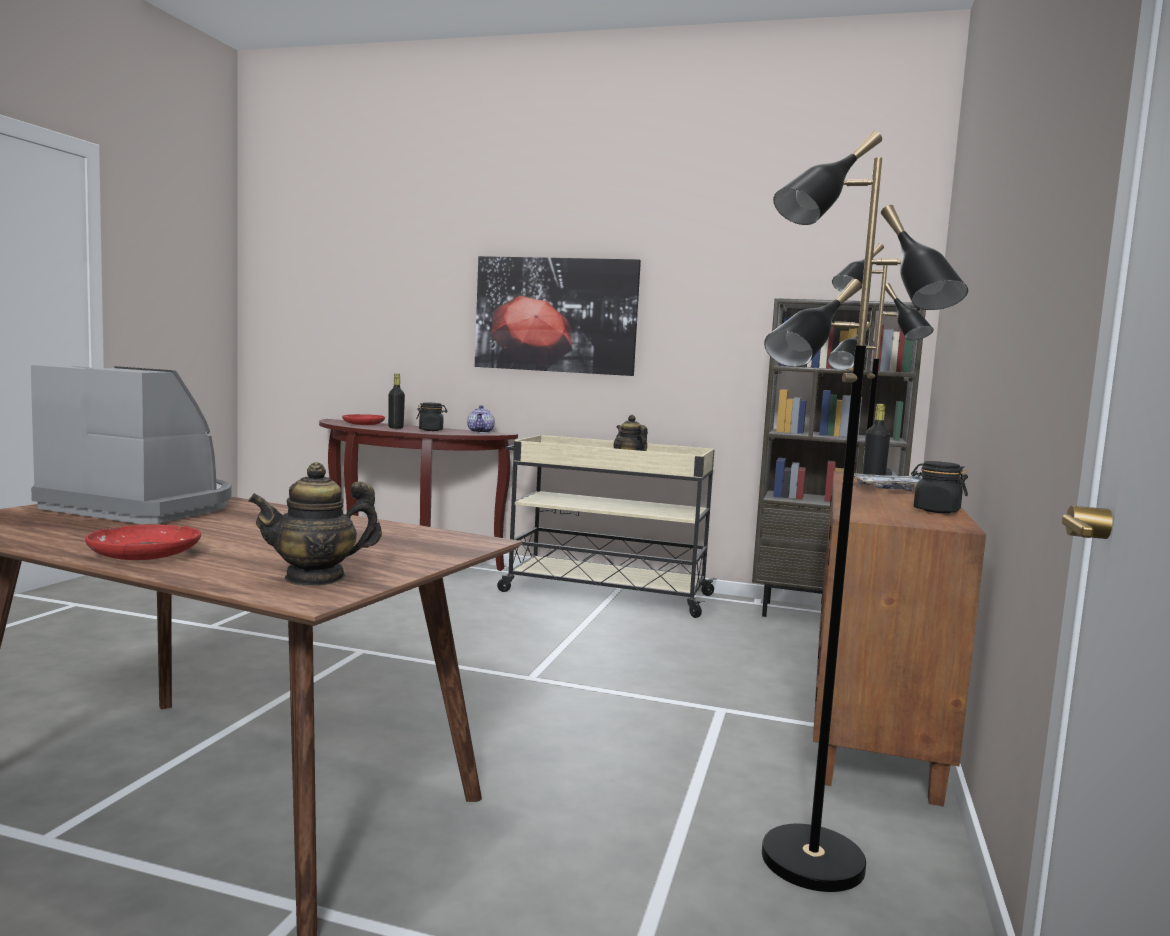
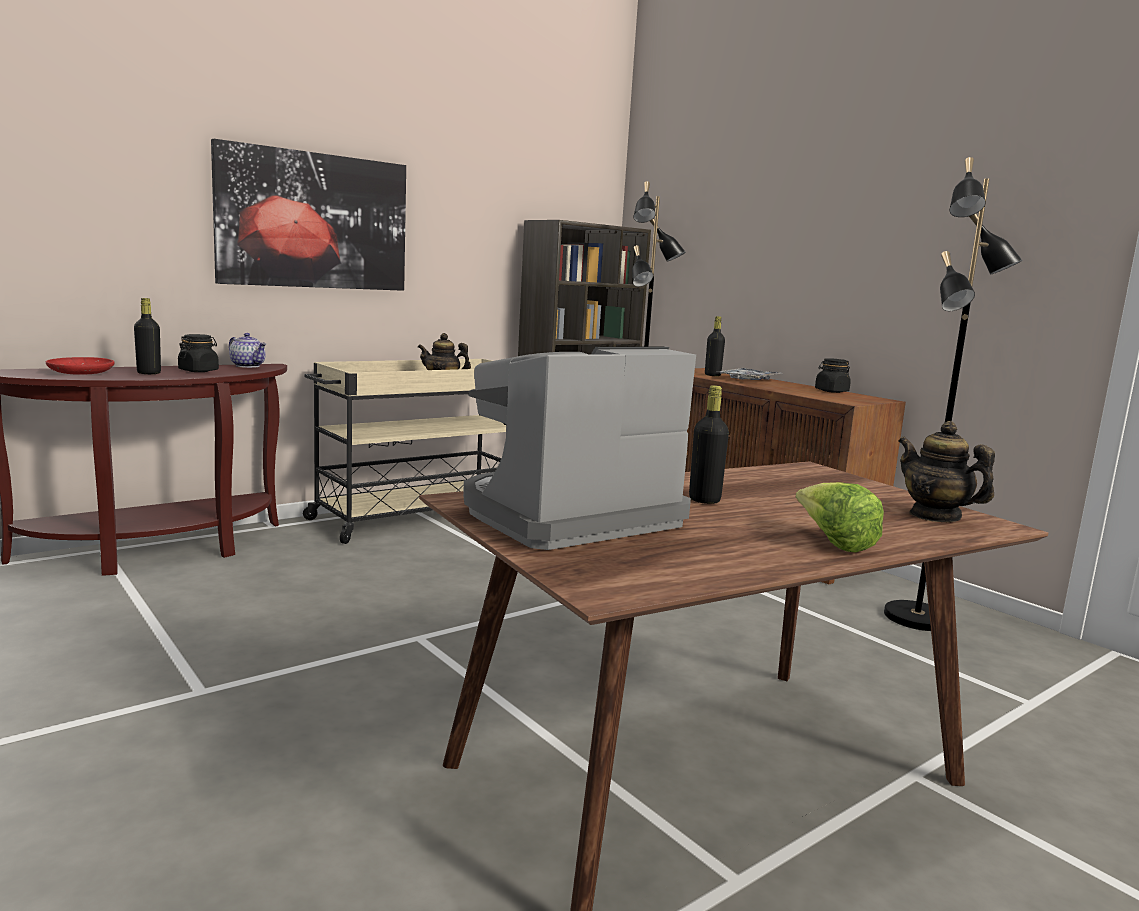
camera: 55 degrees left, 5 degrees up
red plate [85,525,201,560] -> lettuce [796,482,884,552]
teapot [248,462,382,586] -> teapot turned 135 degrees clockwise [898,421,995,522]
none -> black bottle [689,385,729,504]

